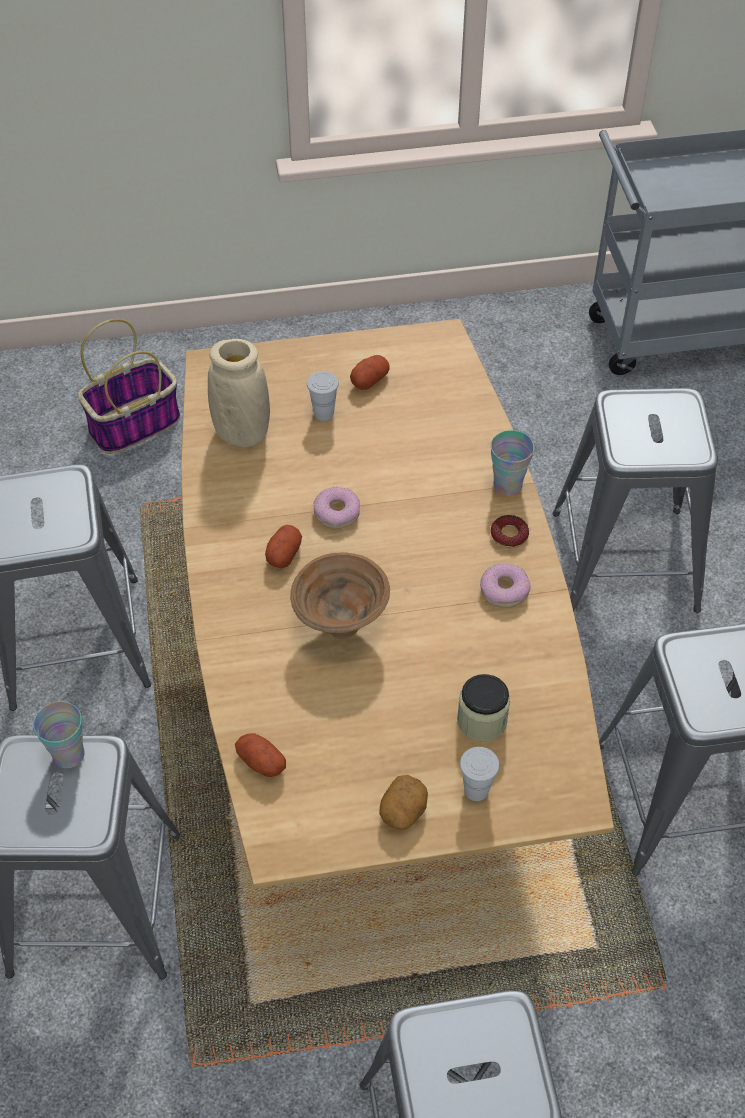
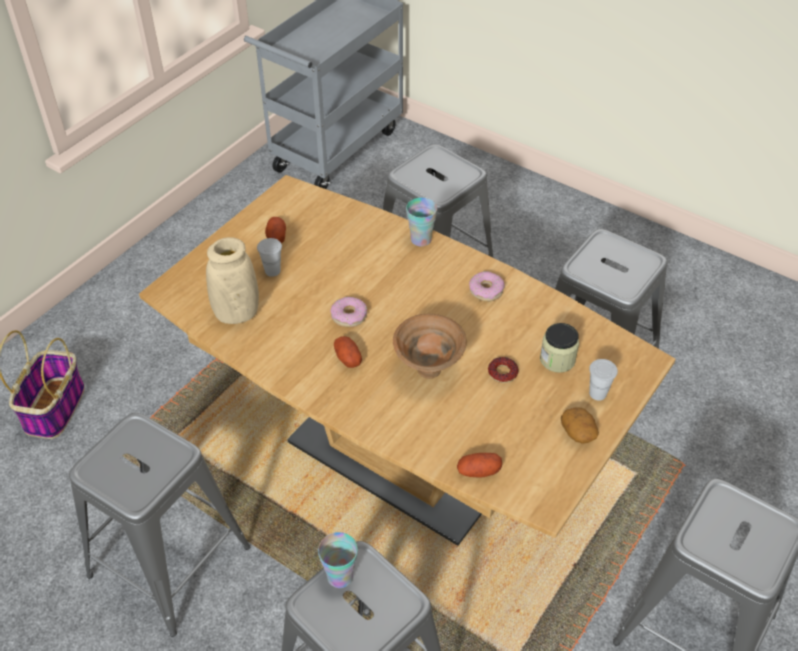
camera: 45 degrees left, 5 degrees down
donut [491,515,529,548] -> donut moved to [488,357,518,383]

